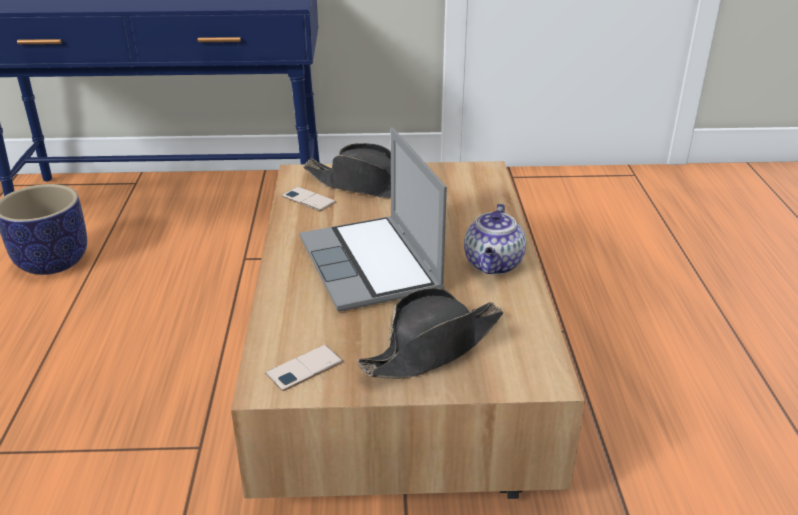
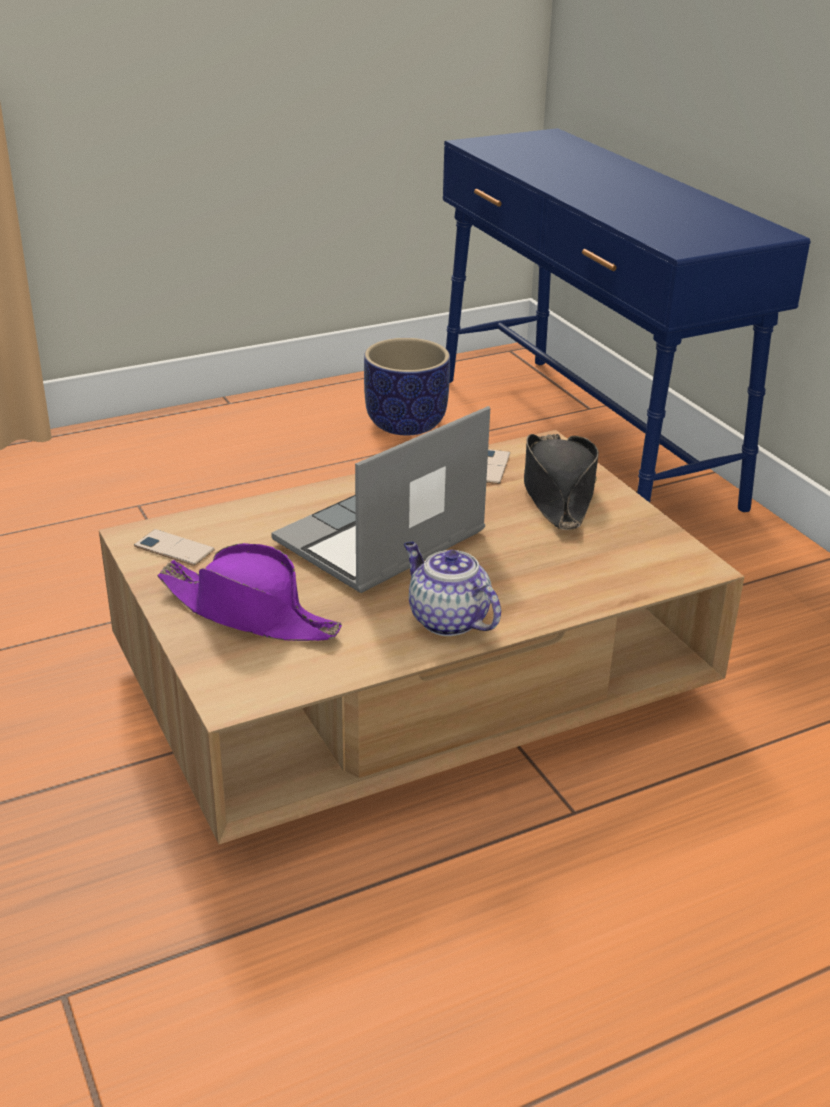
camera: 65 degrees right, 0 degrees up
black hat [357,288,503,379] -> purple hat [157,543,342,641]
teapot [464,204,526,275] -> teapot turned 60 degrees clockwise [404,542,501,636]

